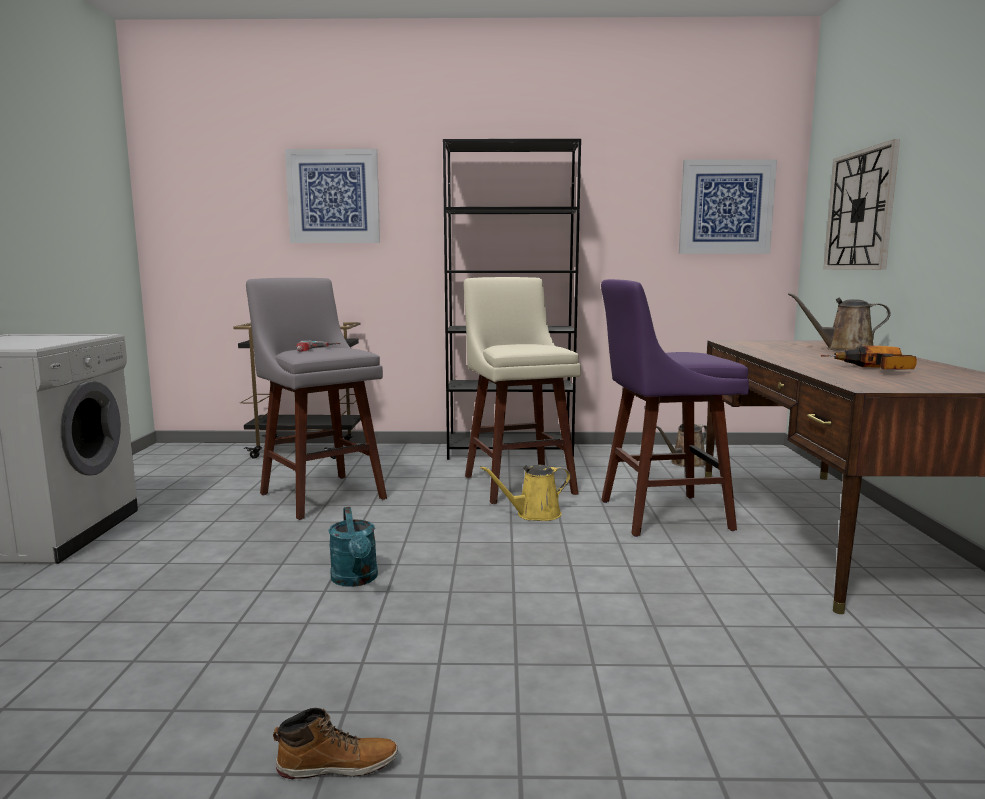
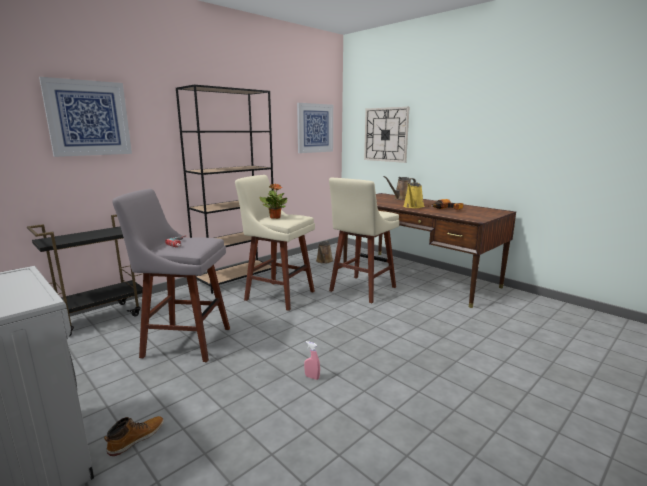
camera: 45 degrees left, 5 degrees up
boot [273,708,398,779] -> boot moved to [104,416,164,456]
turquoise watering can [328,507,378,587] -> pink spray bottle [304,341,320,380]
black bookcase [443,139,581,460] -> beige bookcase [176,85,274,294]
yellow watering can [480,465,571,521] -> yellow watering can moved to [403,182,425,208]
purple stool [601,279,749,537] -> beige stool [329,178,399,304]
none -> potted plant [259,184,287,219]

